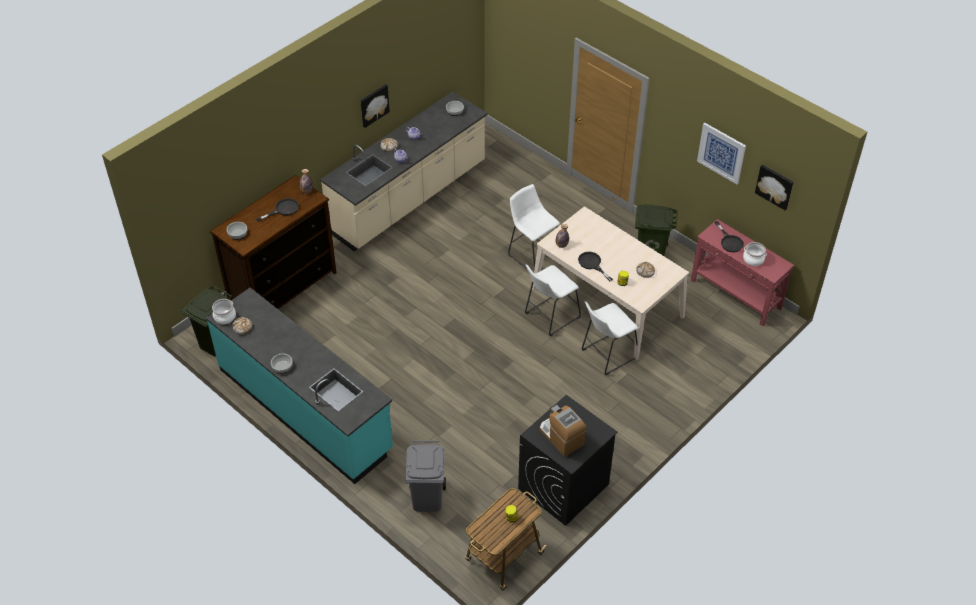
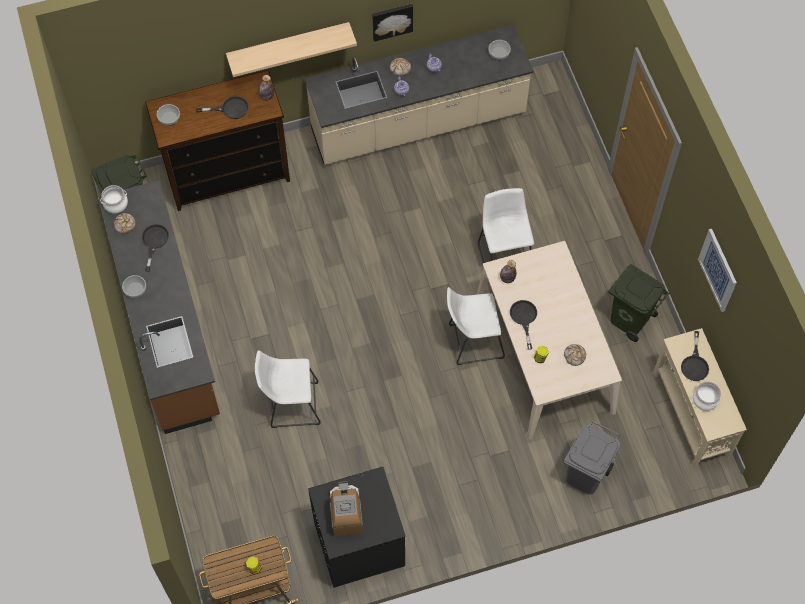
camera: 30 degrees right, 15 degrees up
turquoise counter [206,288,393,484] -> brown counter [98,180,220,434]
grey trash can [405,441,446,512] -> grey trash can moved to [564,420,620,495]
white stool [582,301,638,375] -> white stool moved to [255,350,321,428]
red console table [691,219,794,326] -> beige console table [653,328,747,469]
picture [755,164,794,210] -> none
none -> black frying pan [142,224,169,272]
none -> shelf [226,22,357,77]

